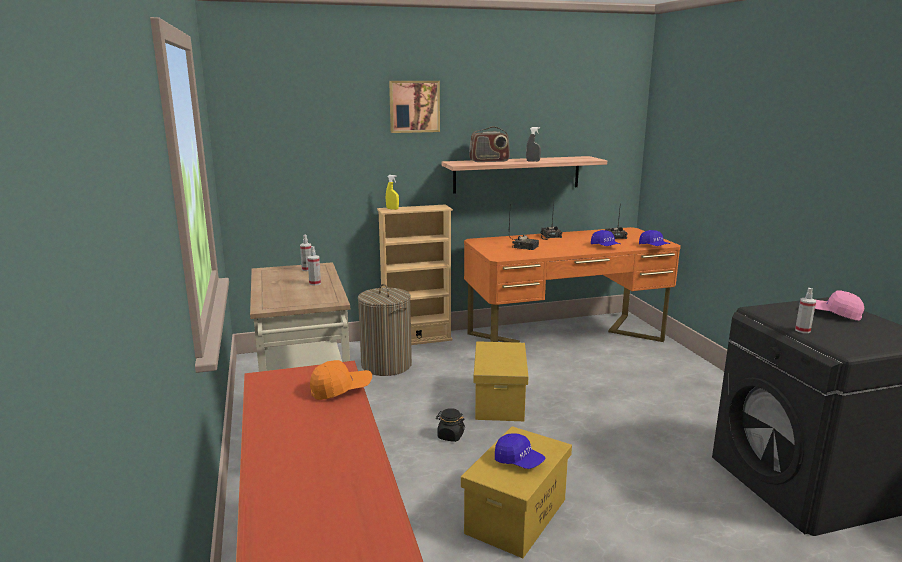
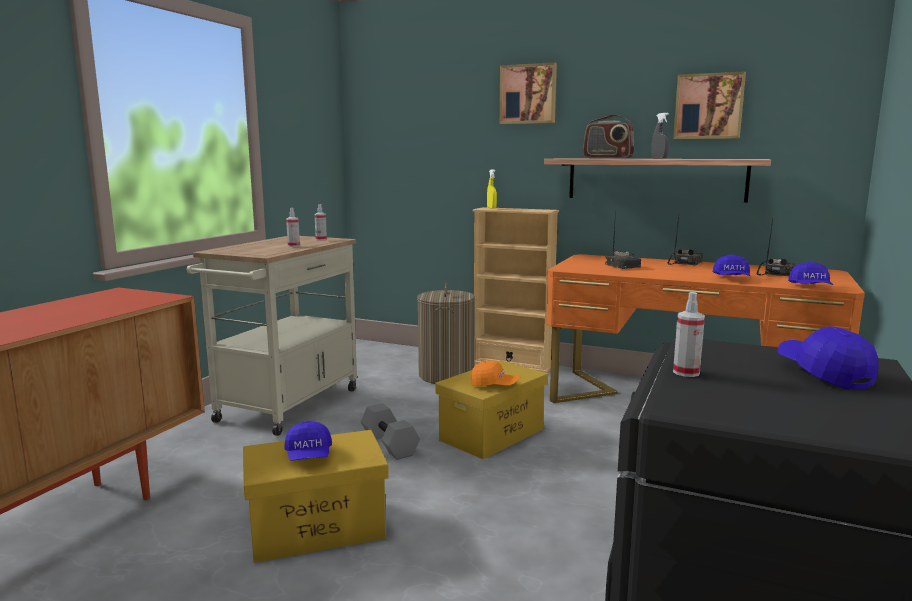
camera: 40 degrees right, 5 degrees down
orange cap [310,360,372,400] -> orange cap moved to [471,361,520,386]
black jar [436,408,465,442] -> grey dumbbell [361,403,420,460]
pink cap [814,290,864,321] -> blue cap [778,326,879,390]
none -> picture [673,71,746,139]

